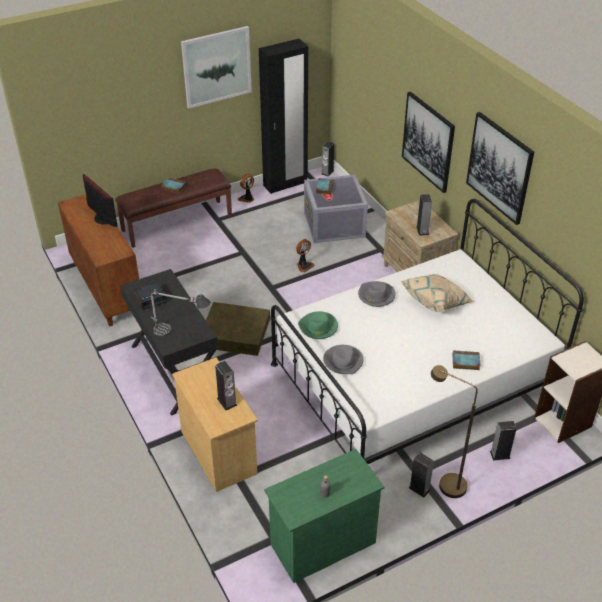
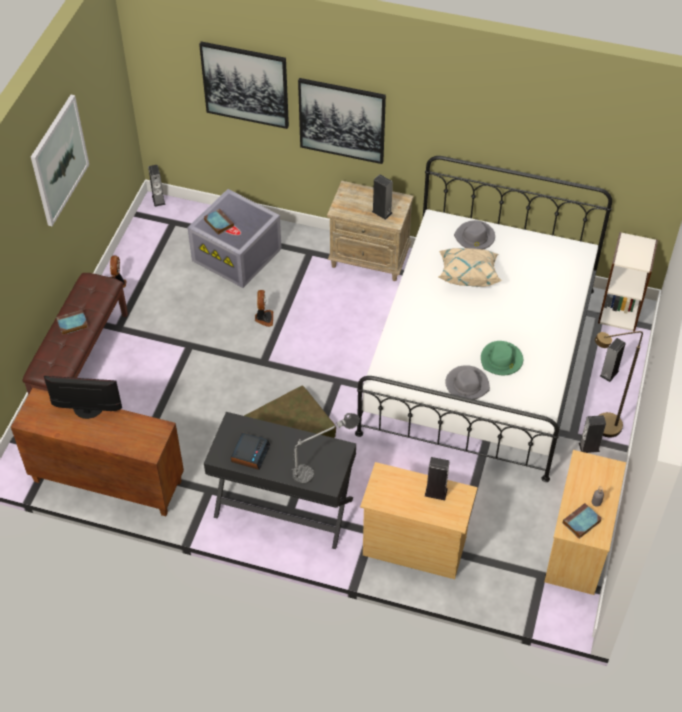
camera: 45 degrees left, 10 degrees up
black wardrobe [259,39,308,194] -> none
green dresser [264,449,384,583] -> beige dresser [544,450,626,595]
green hat [298,311,338,339] -> green hat moved to [481,341,523,375]
grey hat [358,281,396,307] -> grey hat moved to [454,220,495,249]
book [452,350,480,370] -> book moved to [563,503,602,539]
picture [466,112,534,225] -> picture moved to [199,41,289,129]

